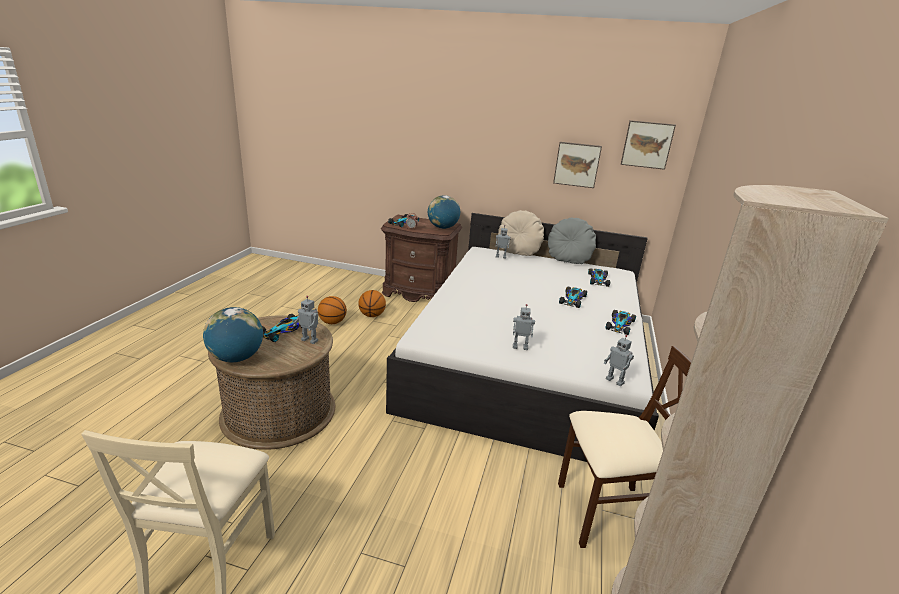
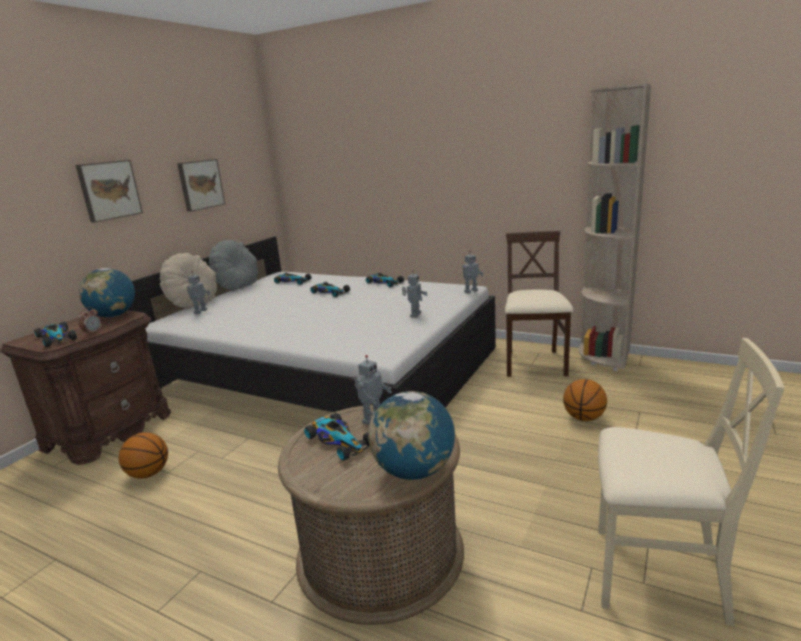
camera: 75 degrees left, 5 degrees down
basketball [318,296,347,324] -> basketball moved to [563,379,607,421]
picture [621,120,676,170] -> picture moved to [75,160,143,223]

